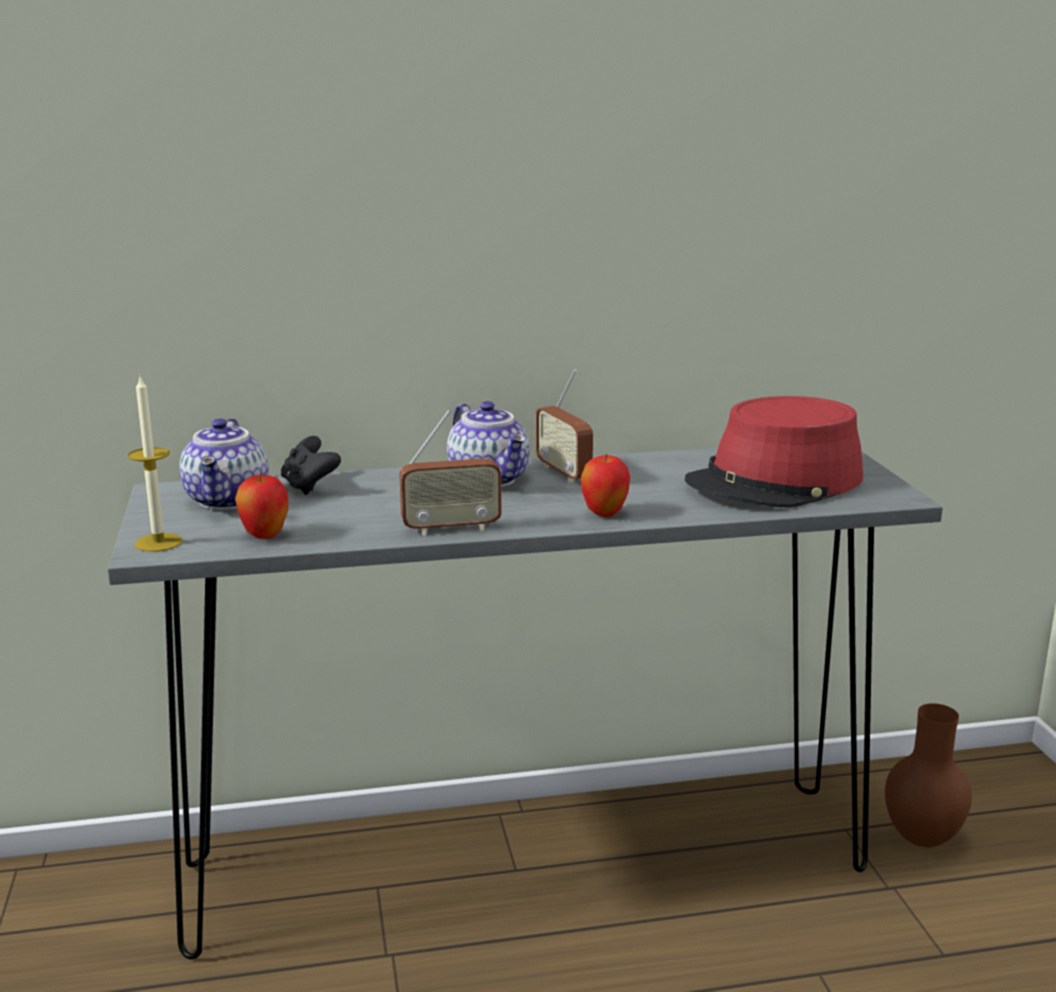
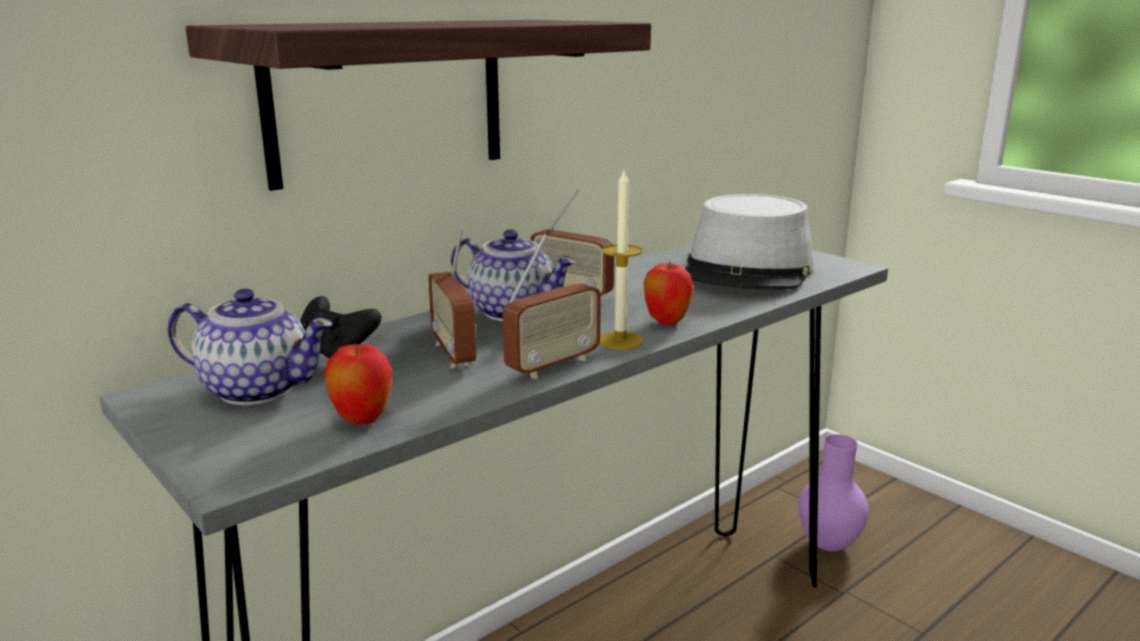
camera: 30 degrees left, 0 degrees up
candle [128,377,183,552] -> candle moved to [599,170,643,349]
teapot [180,418,269,510] -> teapot turned 45 degrees counterclockwise [168,289,333,405]
red hat [685,396,863,508] -> grey hat [685,194,814,290]
brown vase [885,703,972,847] -> purple vase [798,434,868,551]
none -> shelf [186,20,651,191]
none -> radio [428,228,476,368]

